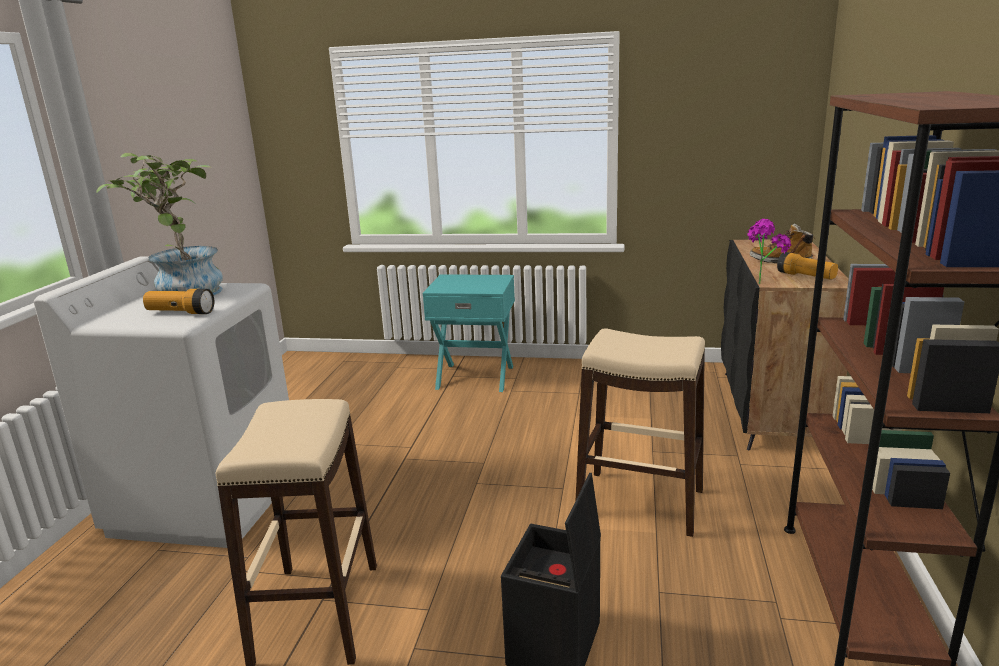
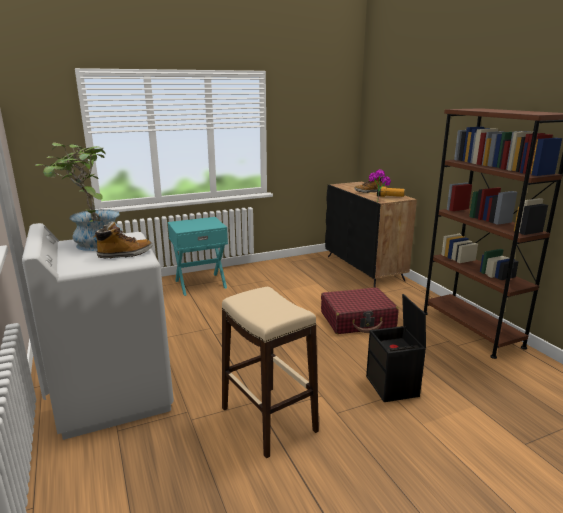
camera: 35 degrees left, 0 degrees up
flashlight [143,289,214,314] -> boot [93,221,152,258]
beige stool [576,329,705,537] -> red suitcase [321,287,399,334]

